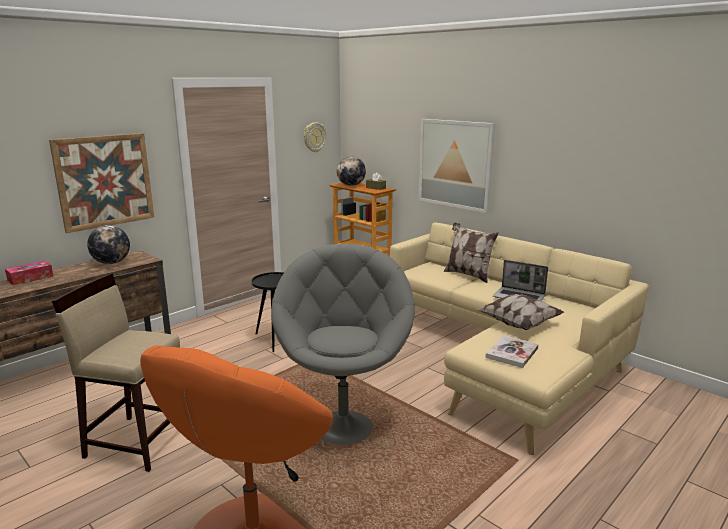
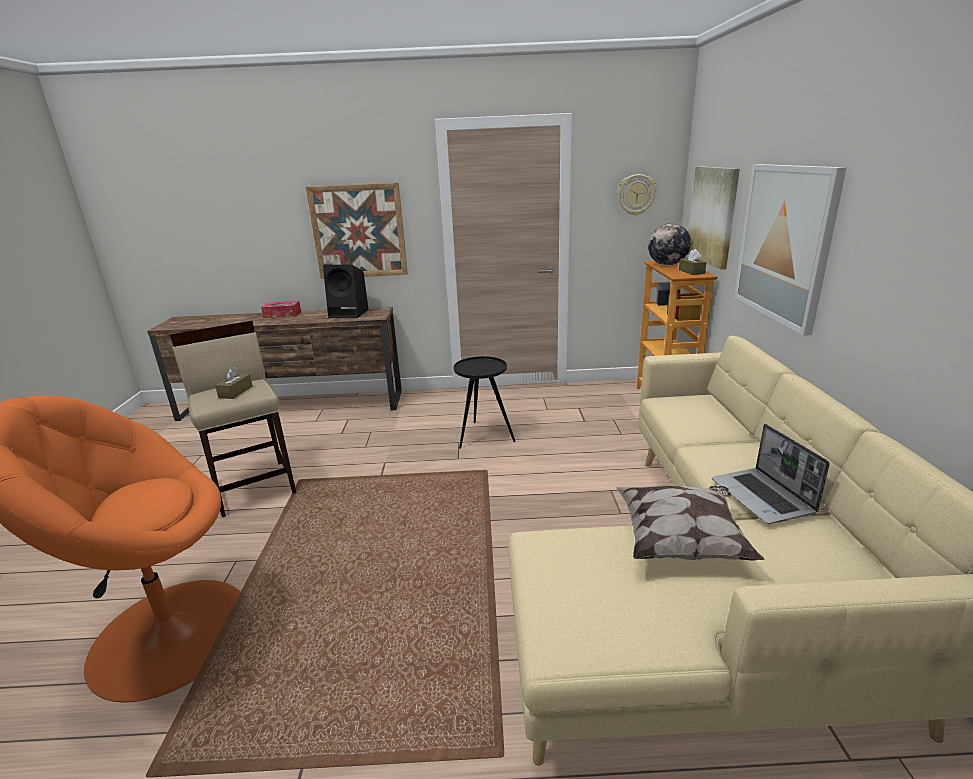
camera: 45 degrees right, 5 degrees up
globe [87,225,130,264] -> black speaker [323,265,369,318]
grey armchair [271,244,415,445] -> none
pillow [444,222,499,283] -> none
book [485,335,539,368] -> none
none -> brown tissue box [215,367,252,399]
none -> picture [688,166,740,270]

